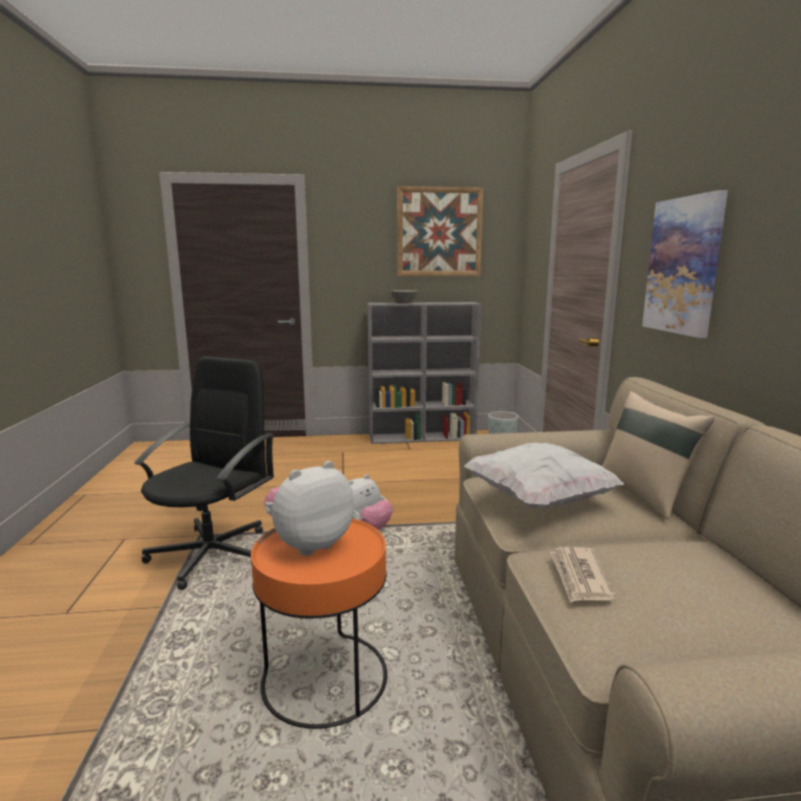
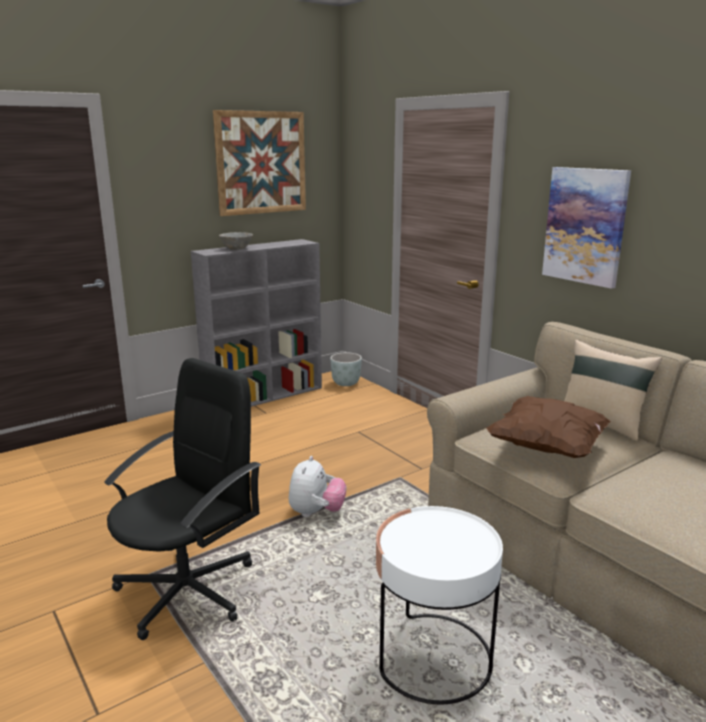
camera: 30 degrees left, 5 degrees up
black office chair [134,356,274,590] -> black office chair turned 45 degrees clockwise [104,358,261,640]
orange side table [251,518,387,729] -> white side table [376,506,503,704]
plush toy [264,461,354,556] -> none
white pillow [464,443,624,509] -> brown pillow [486,396,611,458]
newspaper [550,547,616,603] -> none

